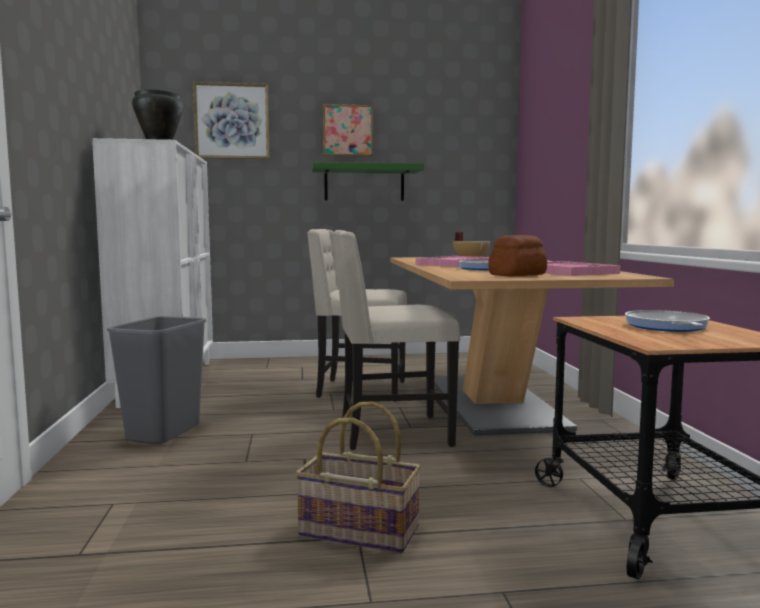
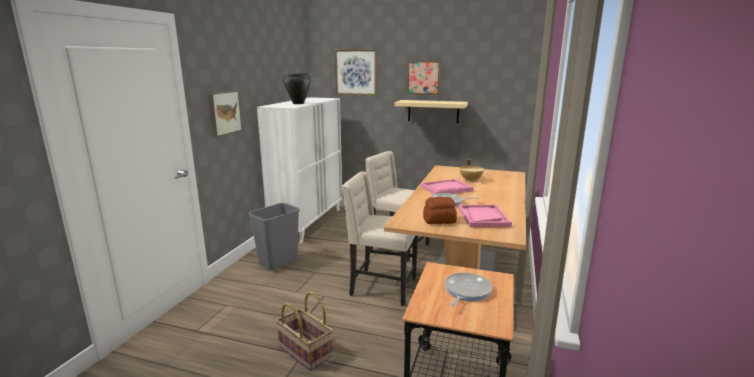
camera: 25 degrees right, 10 degrees up
green shelf [312,162,424,201] -> beige shelf [394,100,468,123]
none -> picture [208,91,242,137]

